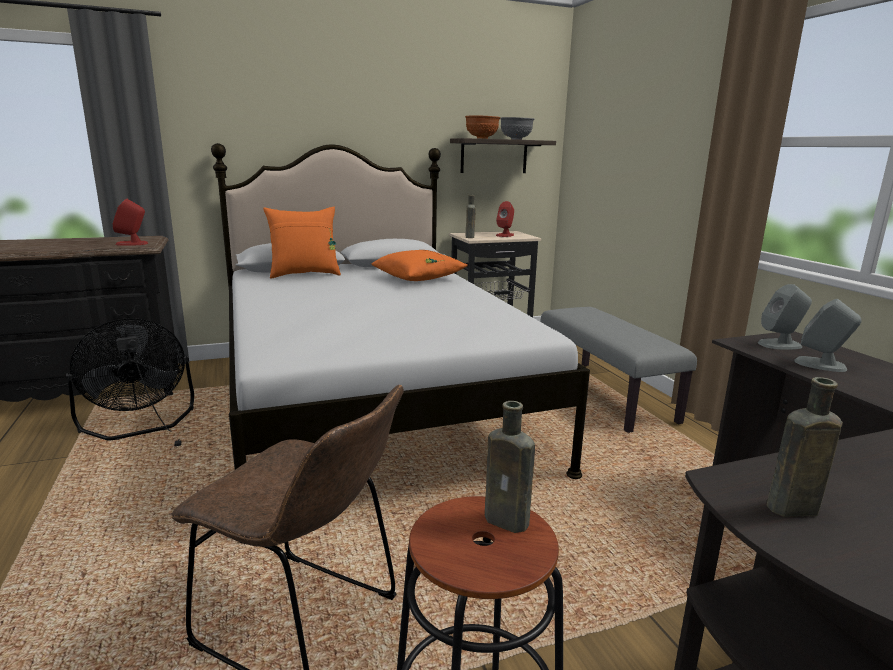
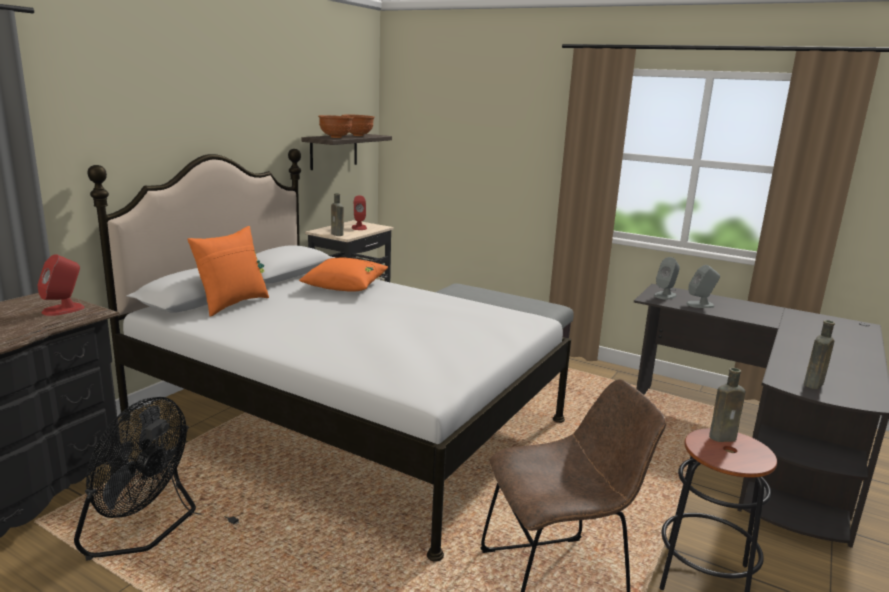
camera: 40 degrees left, 0 degrees up
grey bowl [500,117,535,140] -> brown bowl [341,114,375,136]

